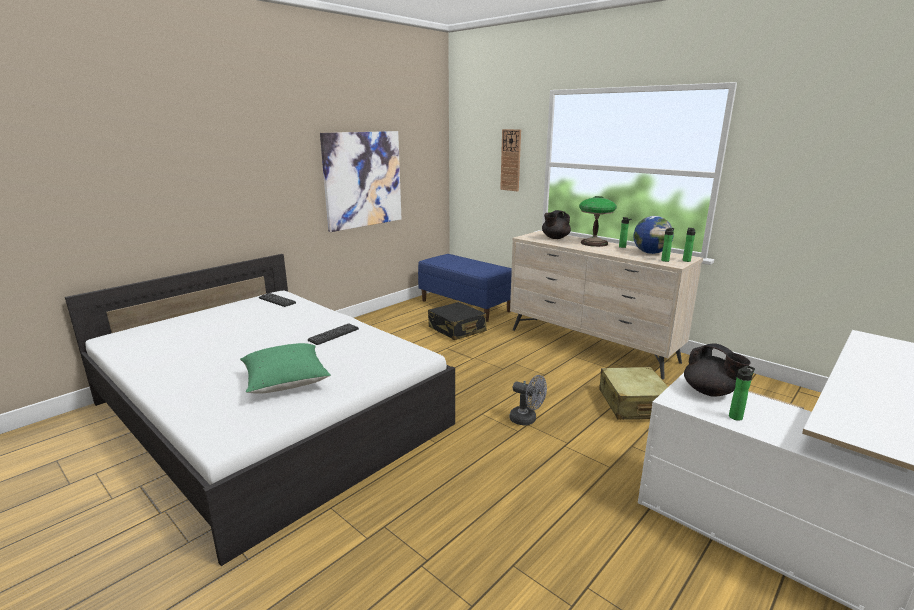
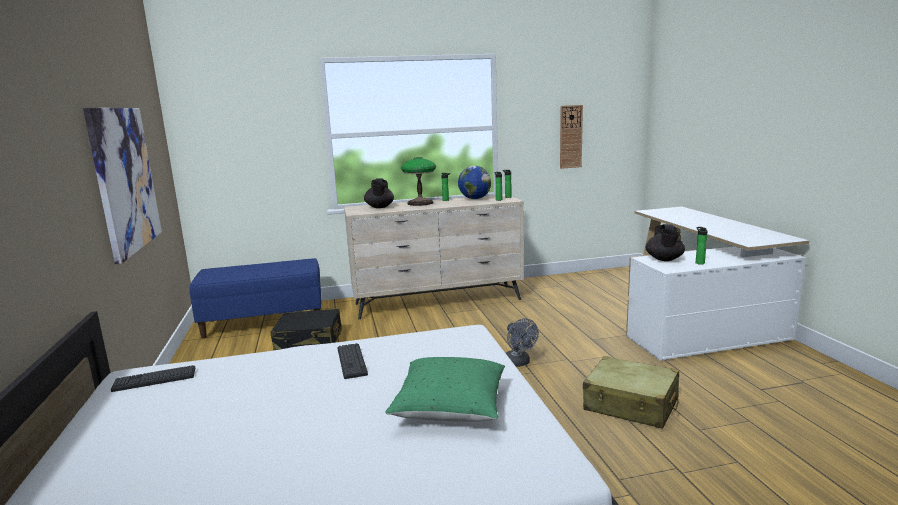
camera: 55 degrees left, 5 degrees down
wall clock [500,129,521,191] -> wall clock moved to [560,105,583,169]
grey fan [509,375,547,426] -> grey fan turned 90 degrees clockwise [506,318,539,367]
beige suitcase [599,367,668,420] -> beige suitcase moved to [583,356,679,429]
black teapot [684,343,751,397] -> black teapot turned 105 degrees clockwise [645,224,685,261]

